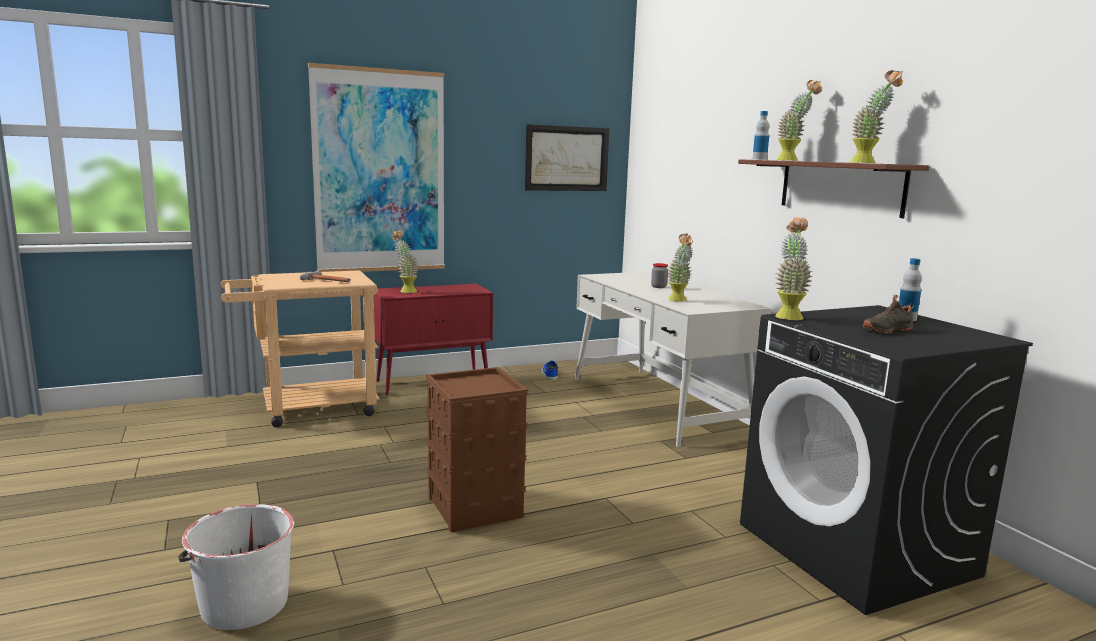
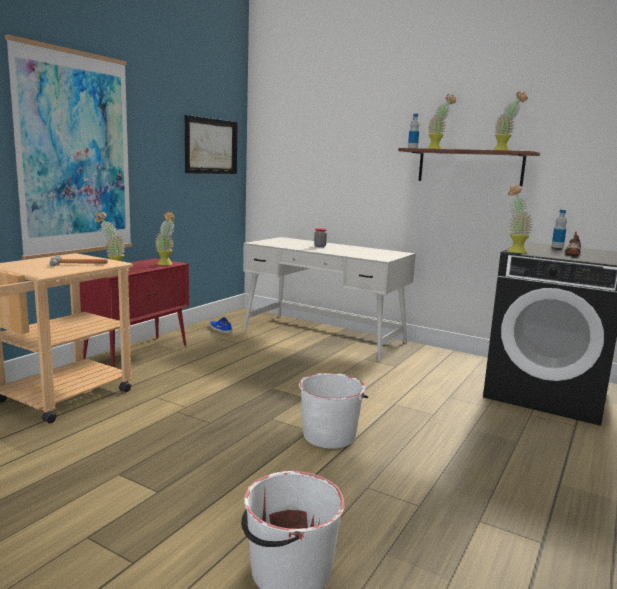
camera: 35 degrees left, 0 degrees up
brown storage box [426,367,528,532] -> white bucket [299,373,368,449]
potted plant [667,233,693,302] -> potted plant moved to [155,211,175,265]

